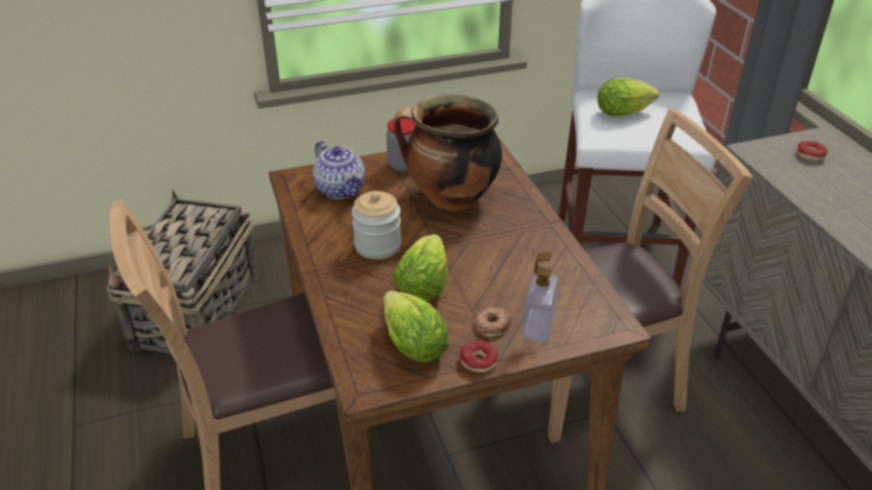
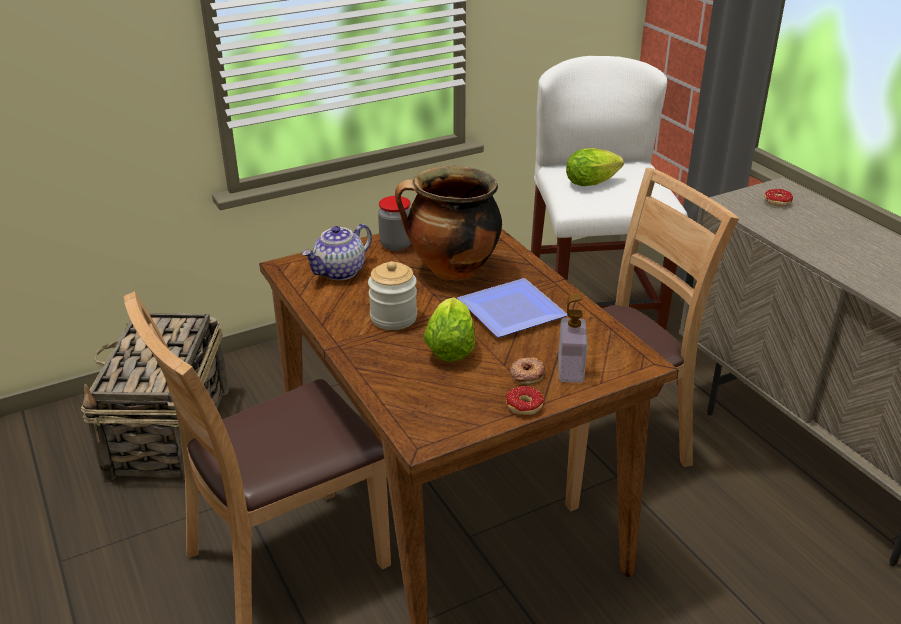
camera: 10 degrees left, 5 degrees down
teapot [313,141,365,199] -> teapot turned 90 degrees clockwise [302,223,372,280]
lettuce [384,291,449,363] -> none
none -> plate [458,278,568,337]

